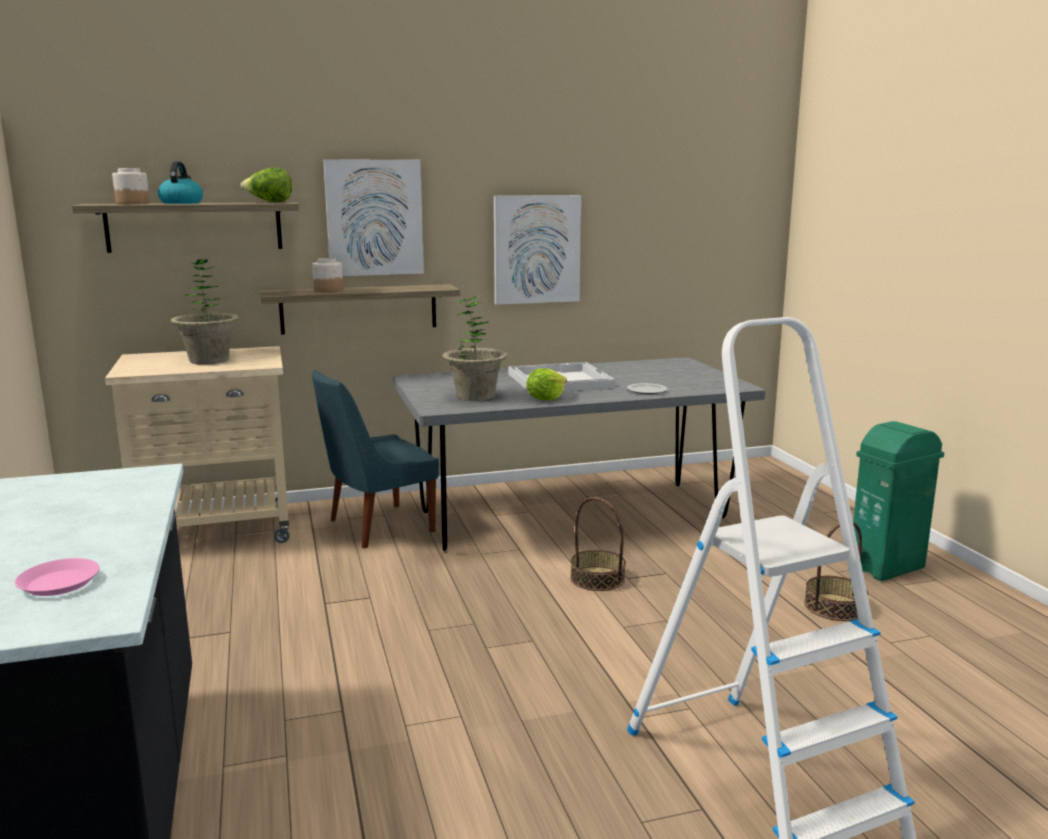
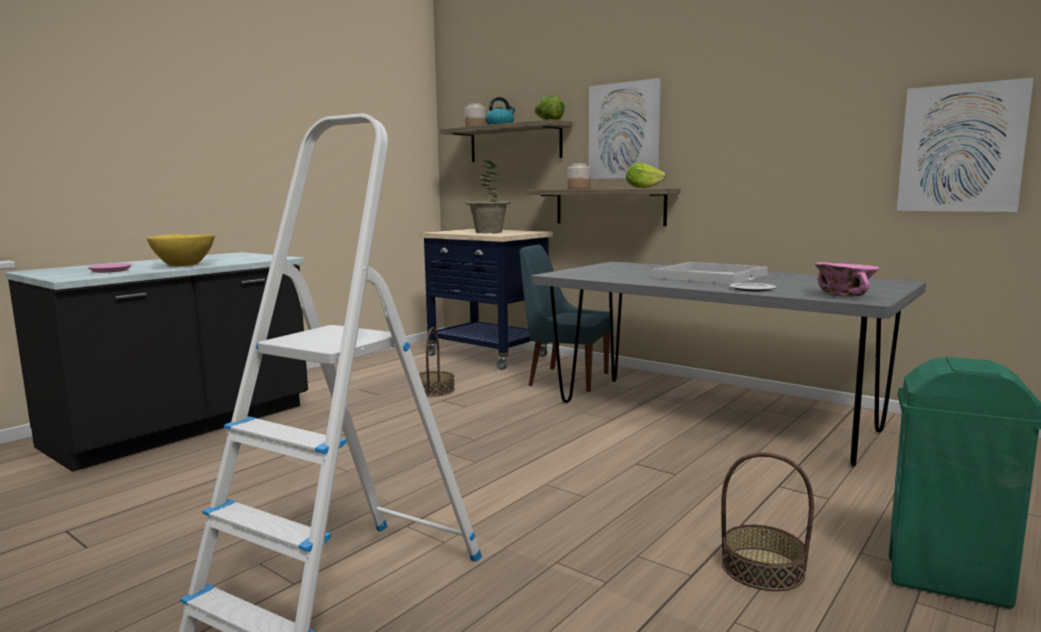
camera: 55 degrees right, 5 degrees down
beige cart [105,346,289,543] -> blue cart [419,229,553,370]
potted plant [443,295,508,401] -> none
picture [494,195,581,305] -> picture moved to [897,78,1034,212]
lettuce [526,368,567,400] -> lettuce moved to [626,163,666,188]
basket [570,497,626,591] -> basket moved to [419,327,455,397]
none -> yellow bowl [147,234,215,266]
none -> pink bowl [815,262,880,296]

